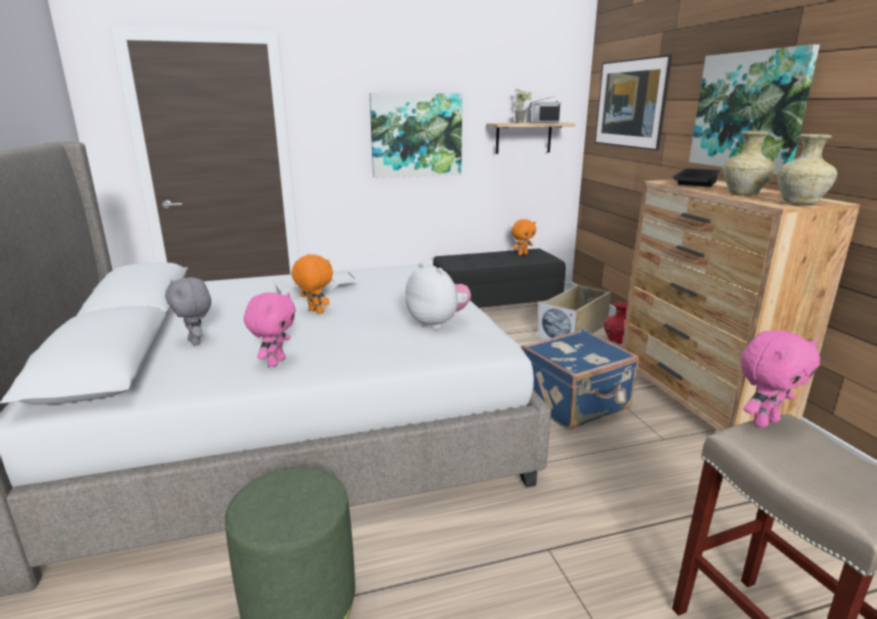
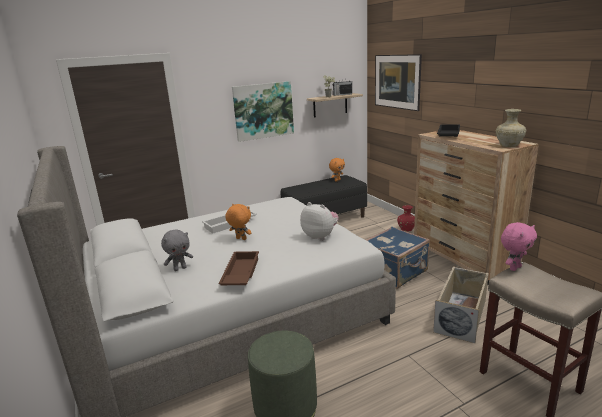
camera: 10 degrees left, 0 degrees up
grey plush toy [165,277,211,346] -> grey plush toy turned 75 degrees counterclockwise [161,229,193,271]
pink plush toy [244,292,296,367] -> brown tray [218,251,259,285]
beige storage box [537,285,611,340] -> beige storage box moved to [433,266,489,343]
picture [689,44,820,175] -> none
beige vase [723,131,775,195] -> none

